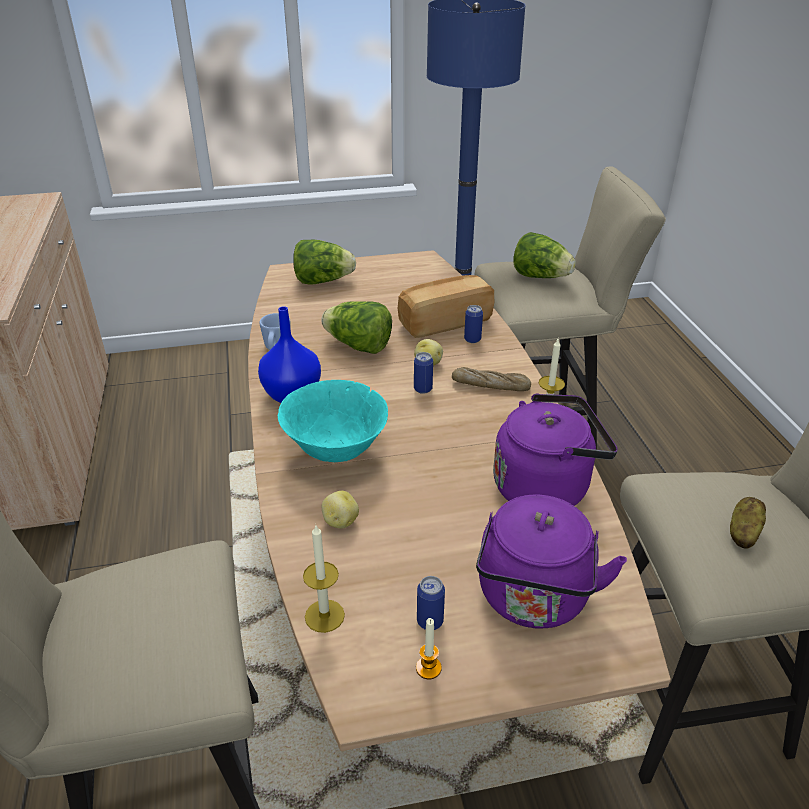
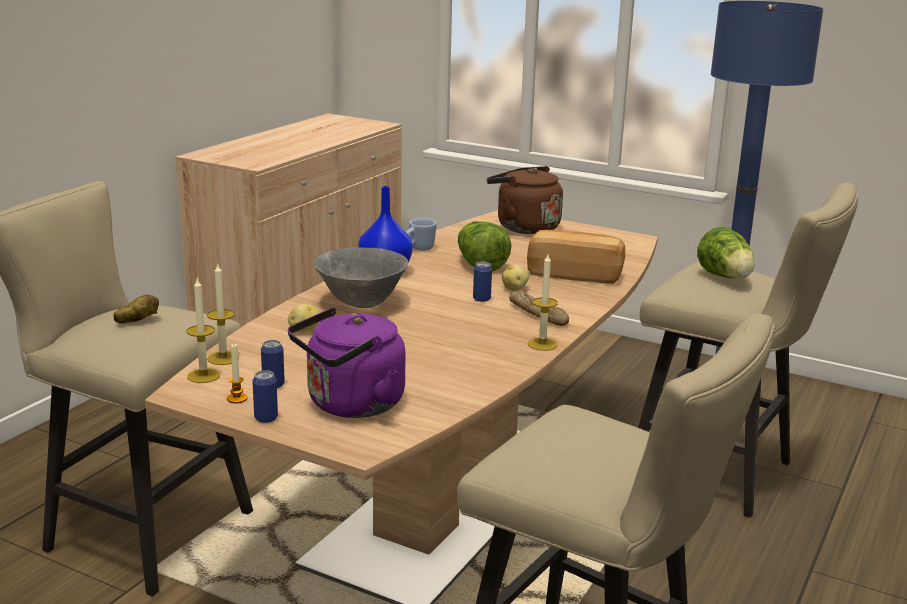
camera: 40 degrees right, 15 degrees down
turquoise bowl [278,380,388,462] -> grey bowl [314,247,408,308]
lettuce [293,239,356,284] -> brown kettle [487,166,563,234]
can [464,305,483,343] -> can moved to [253,370,278,423]
purple kettle [493,394,618,506] -> none
potato [730,497,766,549] -> potato moved to [114,295,159,324]
none -> candle [186,279,220,383]

